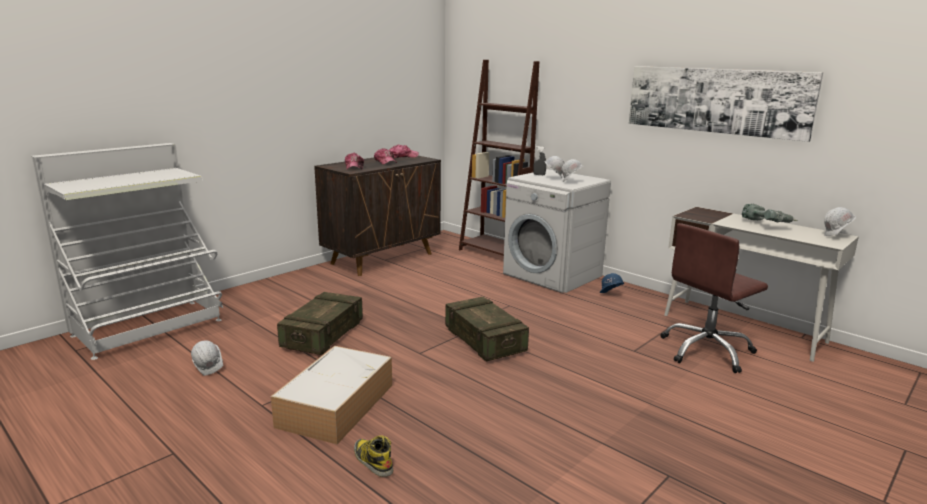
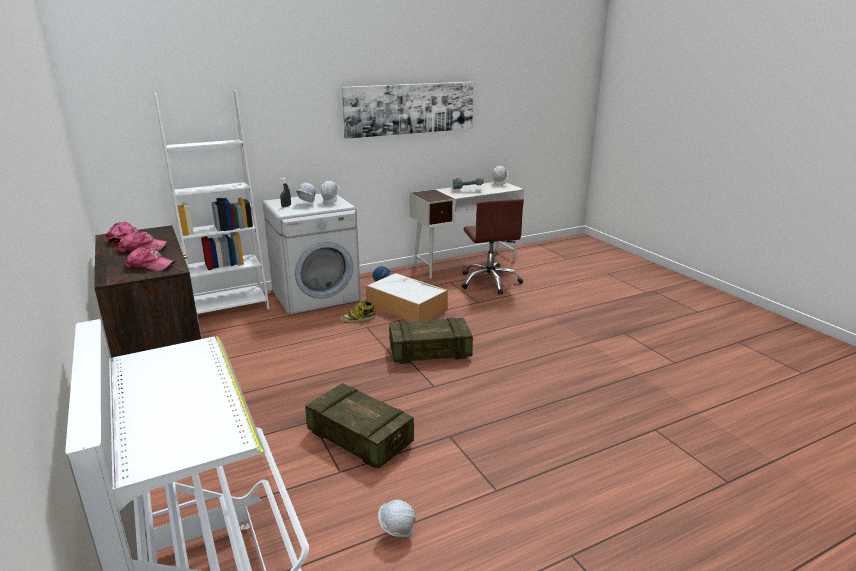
camera: 70 degrees left, 5 degrees up
storage box [271,346,392,444] -> storage box moved to [366,273,448,322]
boot [354,435,393,477] -> boot moved to [341,300,376,322]
brown bookcase [459,60,539,256] -> white bookcase [154,90,270,323]

